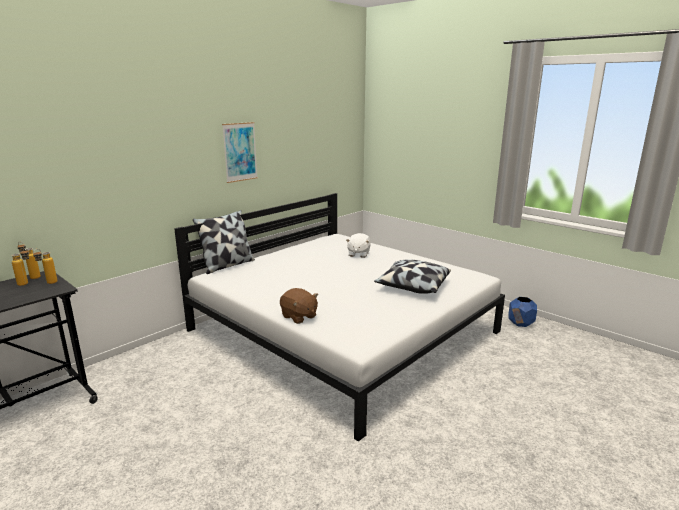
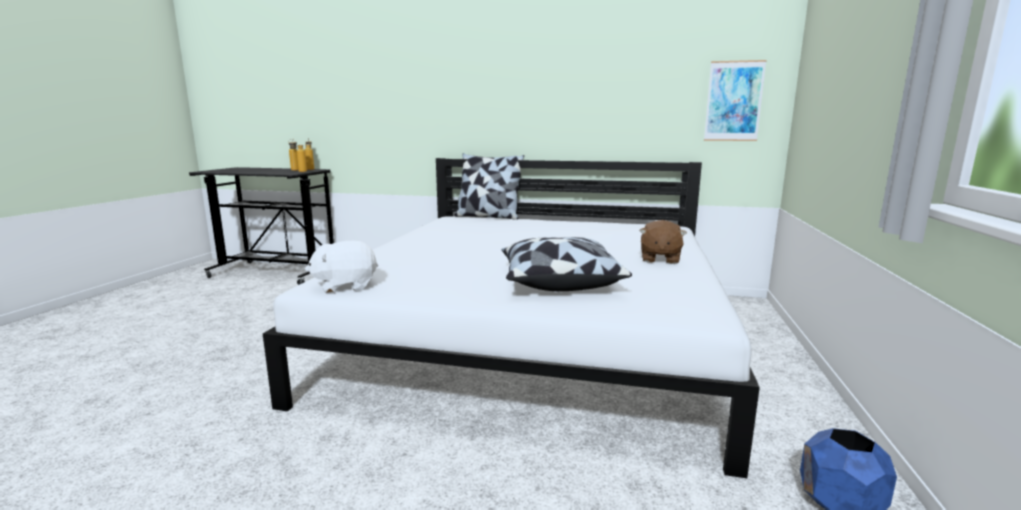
camera: 60 degrees right, 5 degrees down
picture [222,122,258,183] -> picture moved to [704,60,767,141]
brown plush toy [280,288,318,324] -> brown plush toy moved to [639,220,687,264]
white plush toy [346,233,371,258] -> white plush toy moved to [305,241,378,293]

